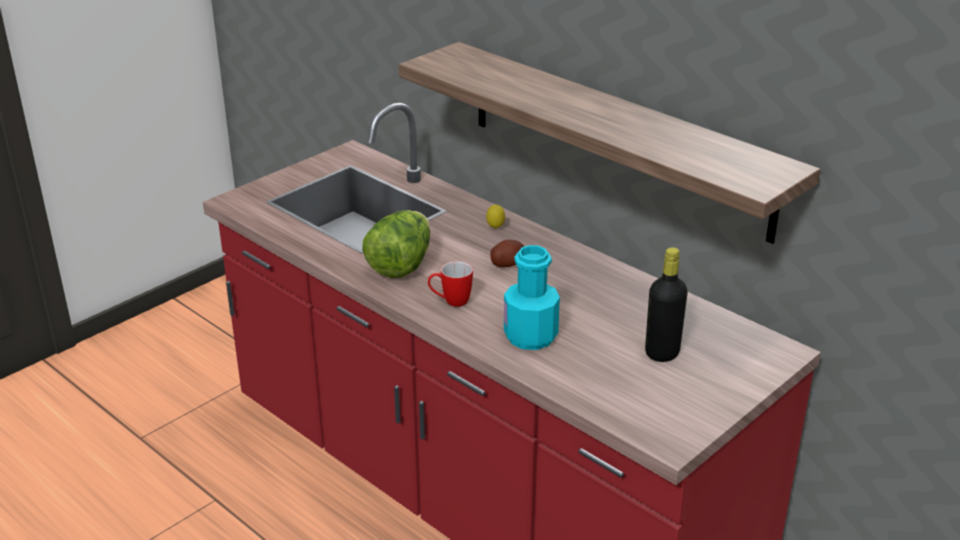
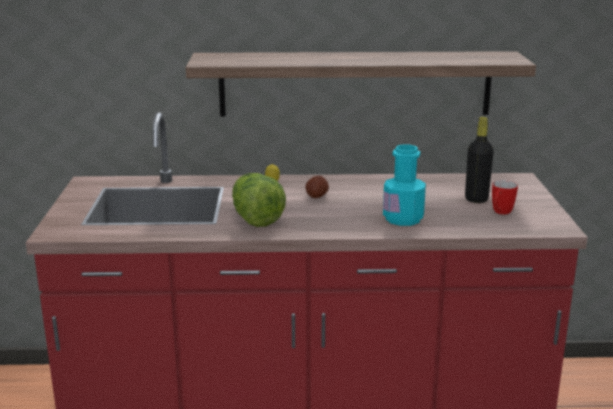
camera: 45 degrees left, 10 degrees down
mug [428,261,473,307] -> mug moved to [492,180,518,215]

